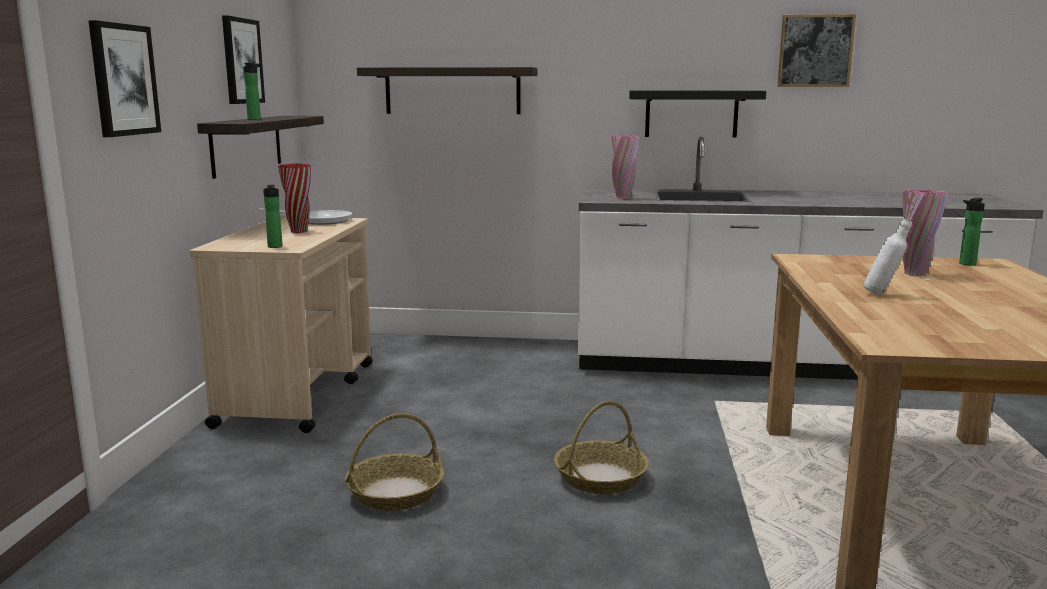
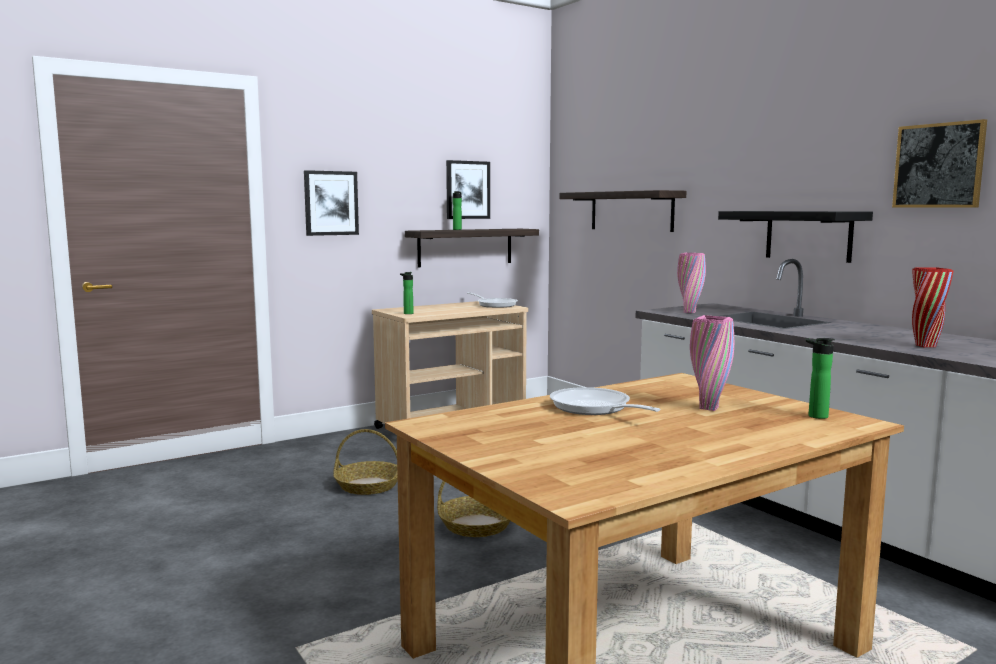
camera: 50 degrees right, 5 degrees down
red vase [278,163,311,233] -> red vase moved to [912,267,953,347]
white bottle [863,218,912,295] -> frying pan [550,387,660,415]

